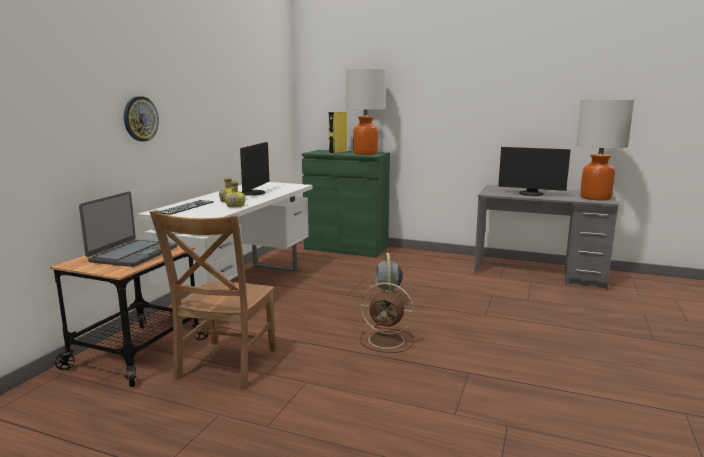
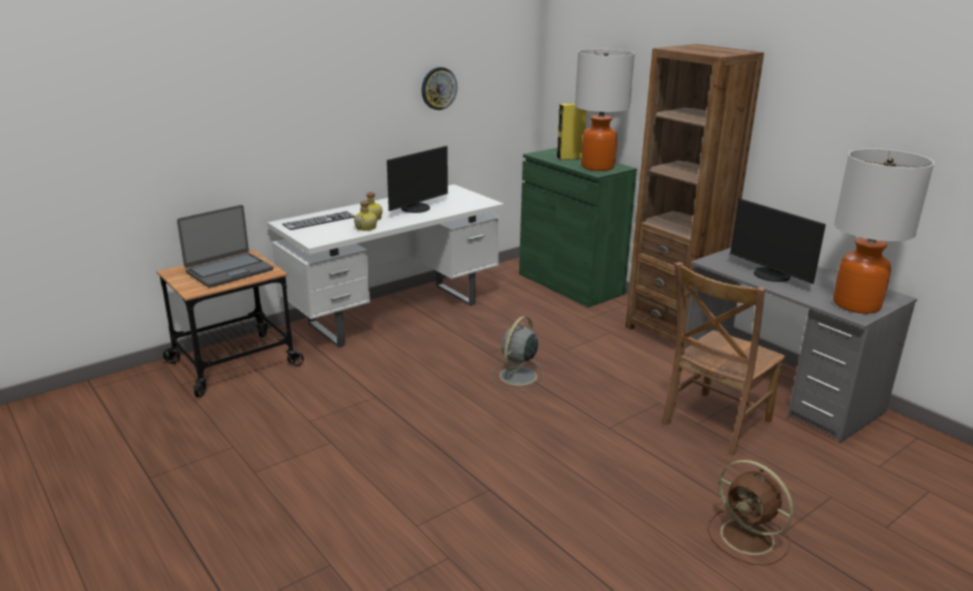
camera: 30 degrees right, 10 degrees up
wall clock [124,96,159,142] -> wall clock moved to [421,67,457,110]
brown chair [149,210,276,389] -> brown chair moved to [662,262,786,456]
brown fan [360,282,414,353] -> brown fan moved to [708,460,793,566]
none -> brown bookcase [625,44,764,344]

